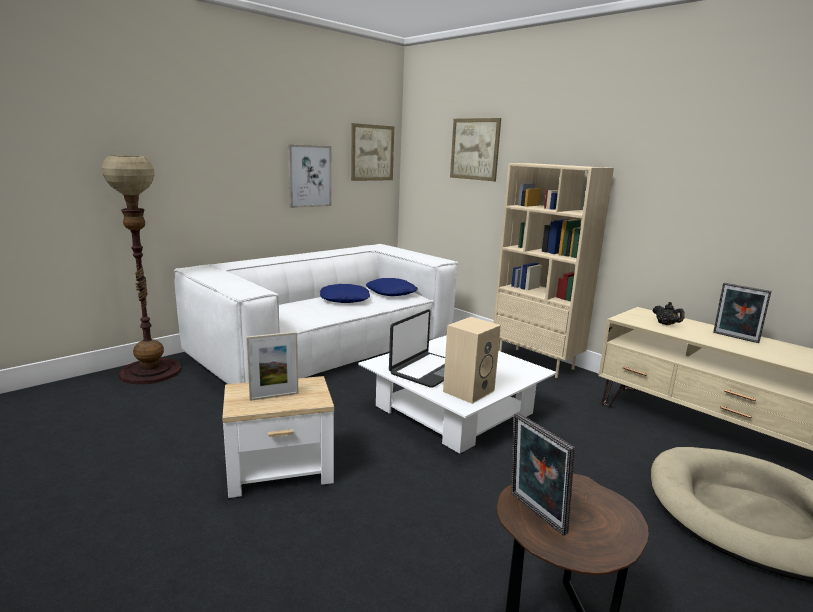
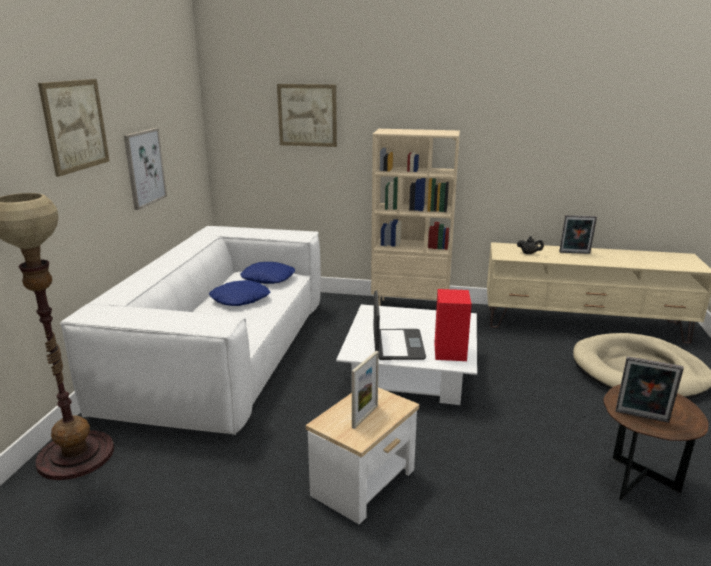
camera: 35 degrees left, 5 degrees up
picture [351,123,394,181] -> picture moved to [38,79,110,177]
beige speaker [443,317,501,404] -> red speaker [434,289,472,361]

